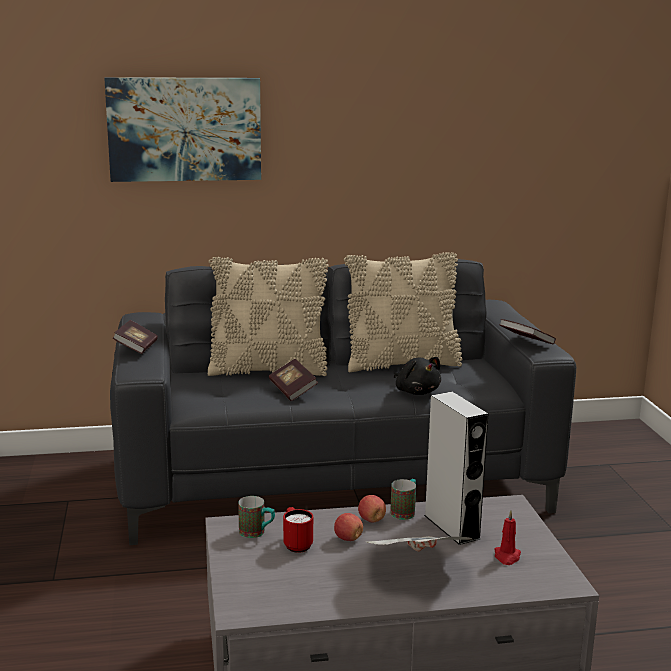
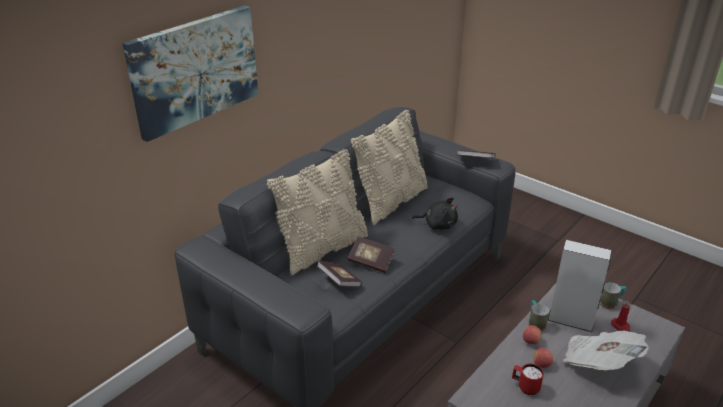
camera: 40 degrees left, 15 degrees up
book [113,320,158,354] -> book moved to [317,261,362,287]
mug [238,496,275,538] -> mug moved to [600,282,626,310]

